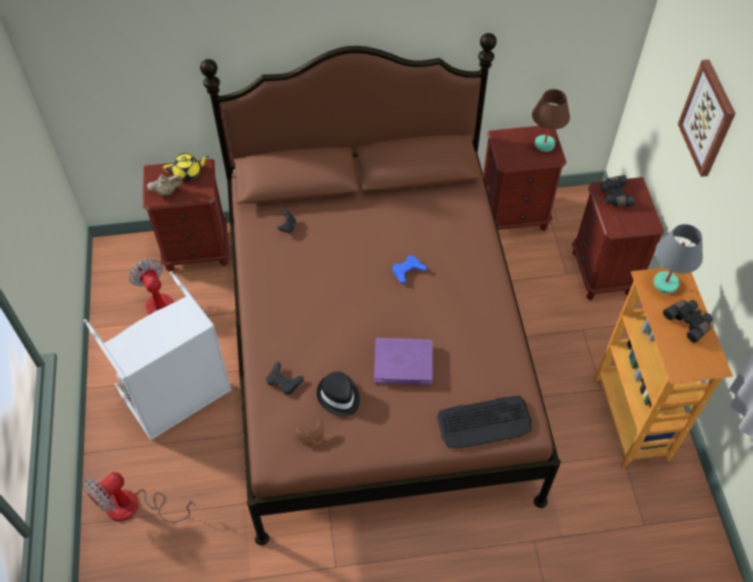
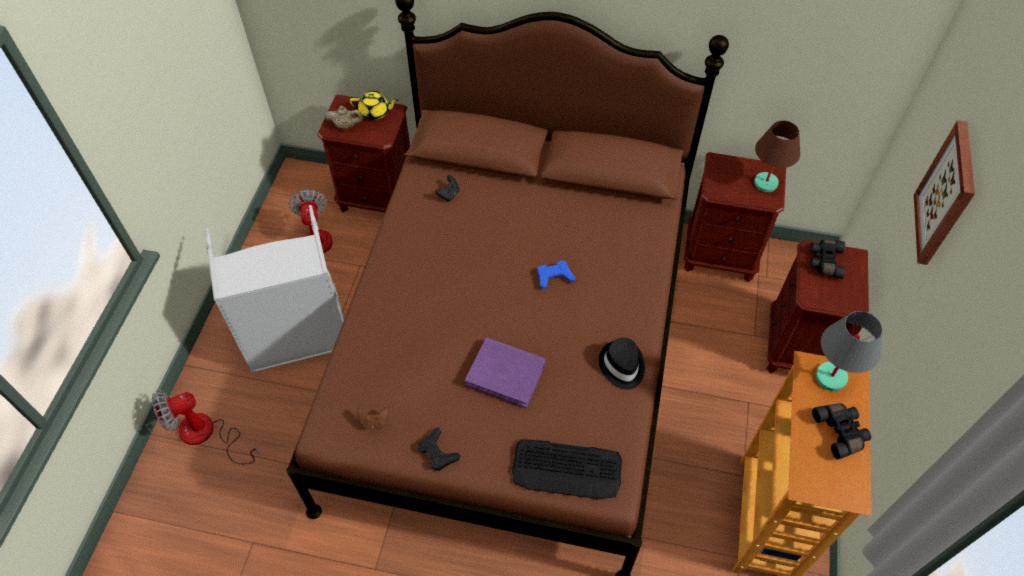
camera: 20 degrees right, 0 degrees up
black game controller [266,361,304,395] -> black game controller moved to [418,427,461,471]
black hat [317,371,360,417] -> black hat moved to [599,338,645,390]

